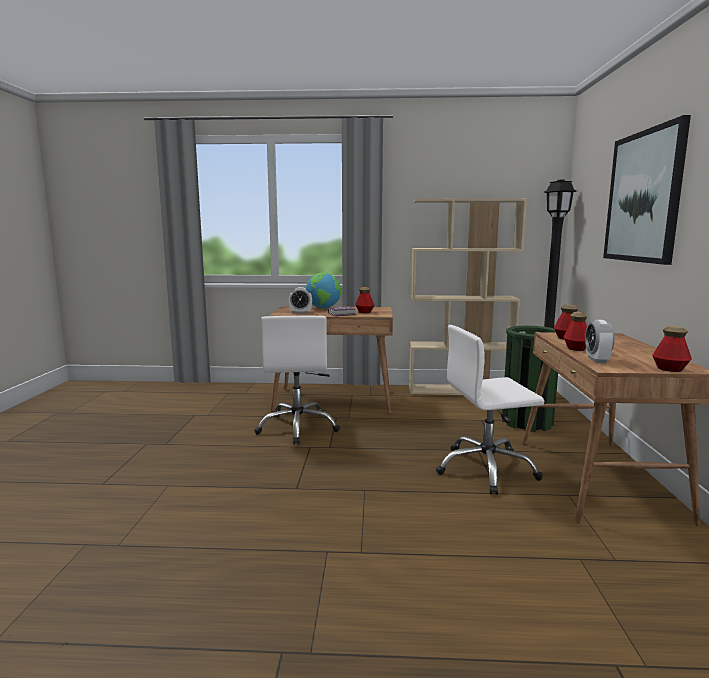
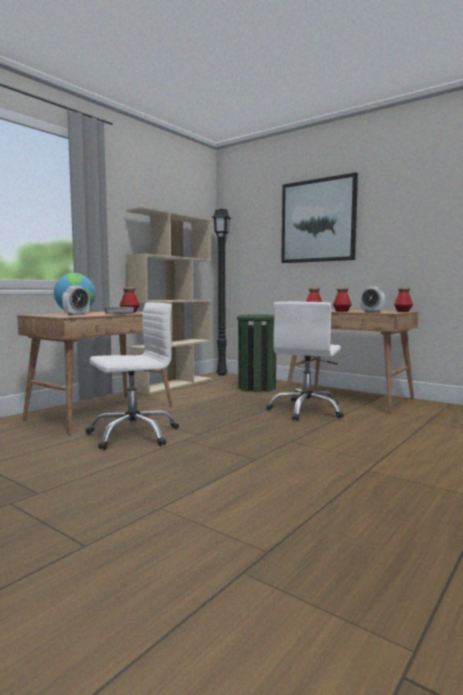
camera: 55 degrees left, 5 degrees down
white office chair [254,316,340,445] -> white office chair turned 60 degrees counterclockwise [86,303,179,450]

